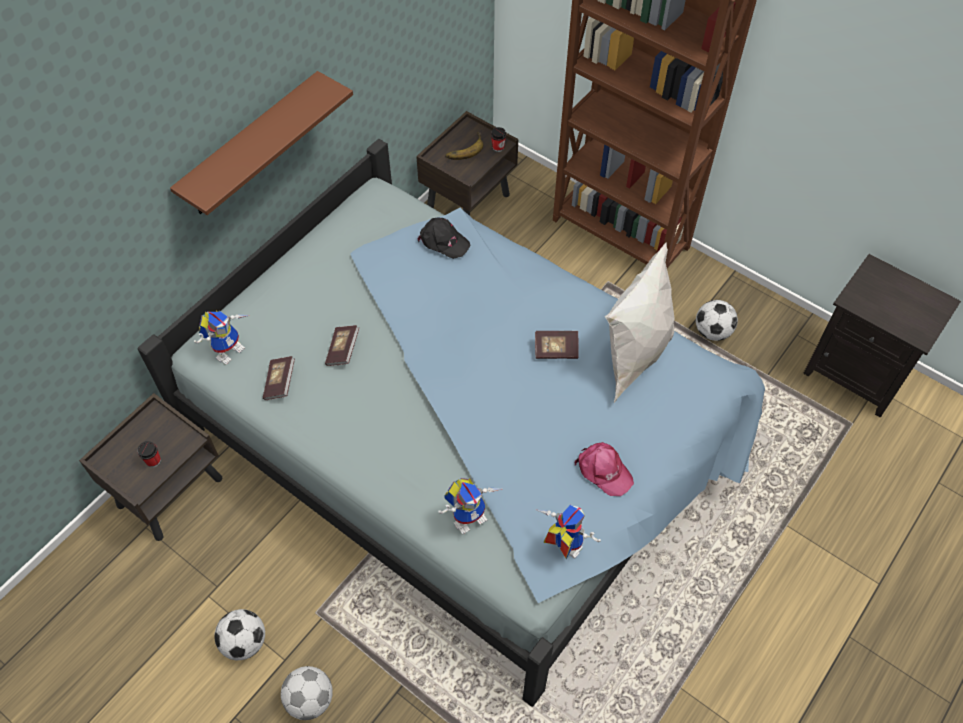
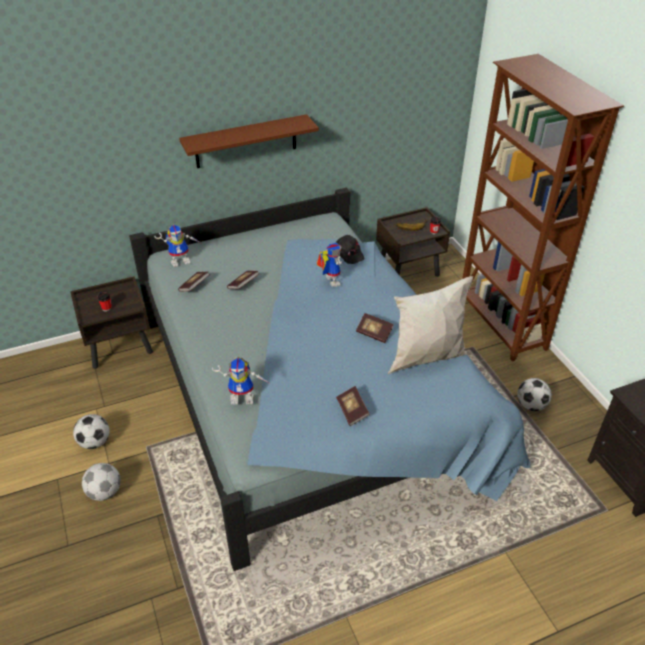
camera: 30 degrees right, 15 degrees down
toy robot [537,505,601,560] -> toy robot moved to [317,243,342,287]
pink cap [574,442,634,496] -> book [336,386,370,426]

